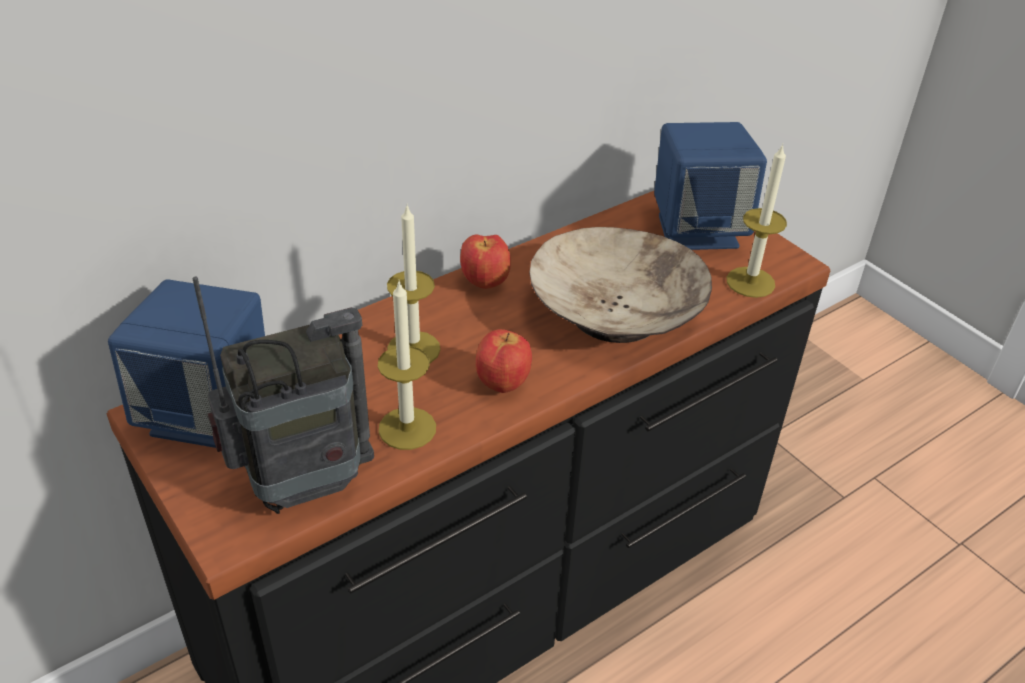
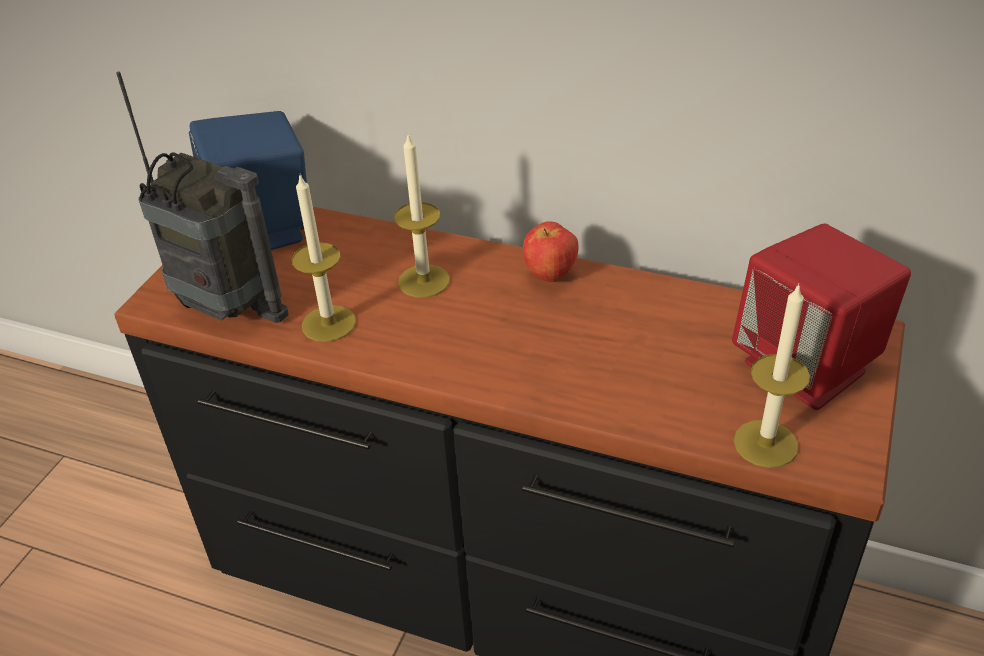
camera: 60 degrees right, 0 degrees up
apple [476,329,532,393] -> none
beige bowl [530,227,712,343] -> none
blue speaker [654,122,767,250] -> red speaker [732,223,911,410]

